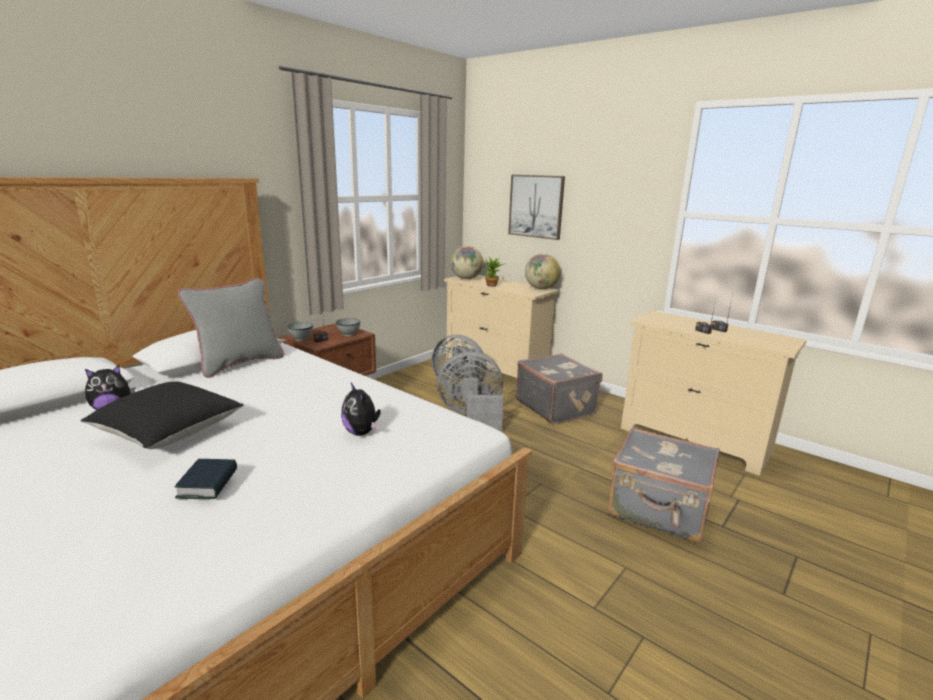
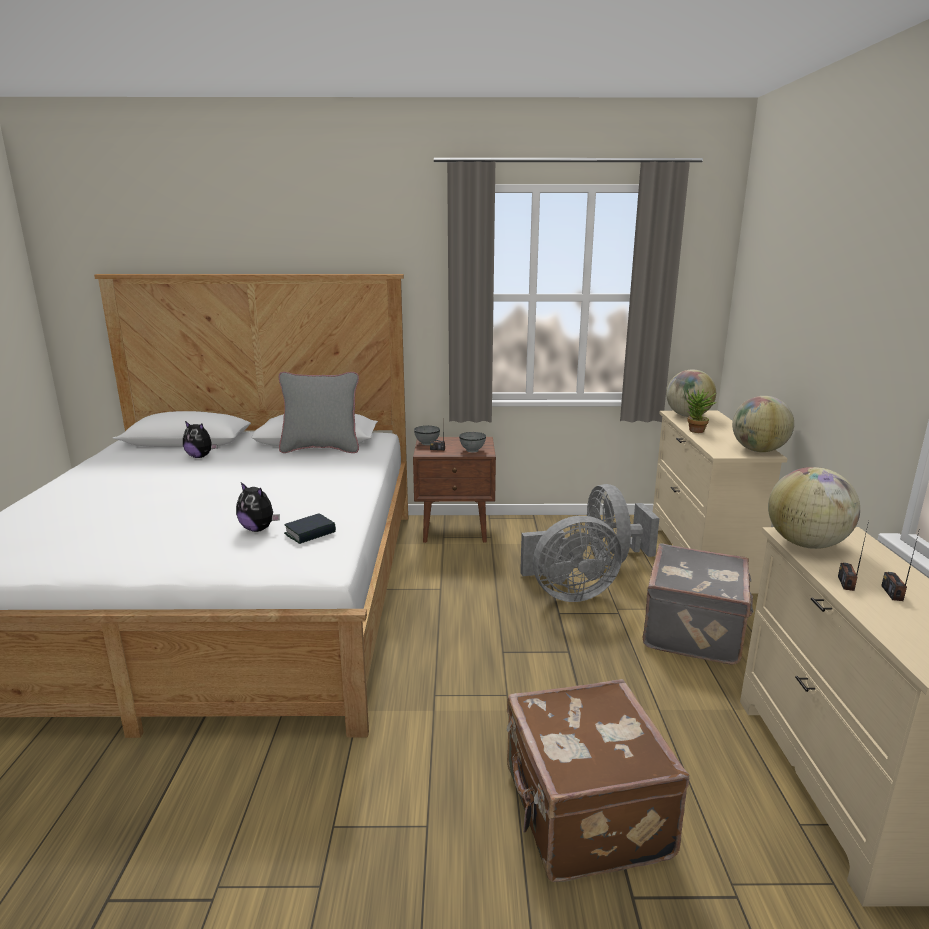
camera: 50 degrees right, 0 degrees up
black pillow [81,381,244,449] -> none
book [175,459,237,499] -> book moved to [284,513,336,544]
plush toy [341,383,381,436] -> plush toy turned 75 degrees counterclockwise [236,482,280,532]
grey fan [437,351,504,432] -> grey fan turned 120 degrees clockwise [520,516,622,602]
picture [508,175,565,240] -> none
grey suitcase [608,428,720,544] -> brown suitcase [507,679,689,882]
none -> globe [768,467,860,549]

